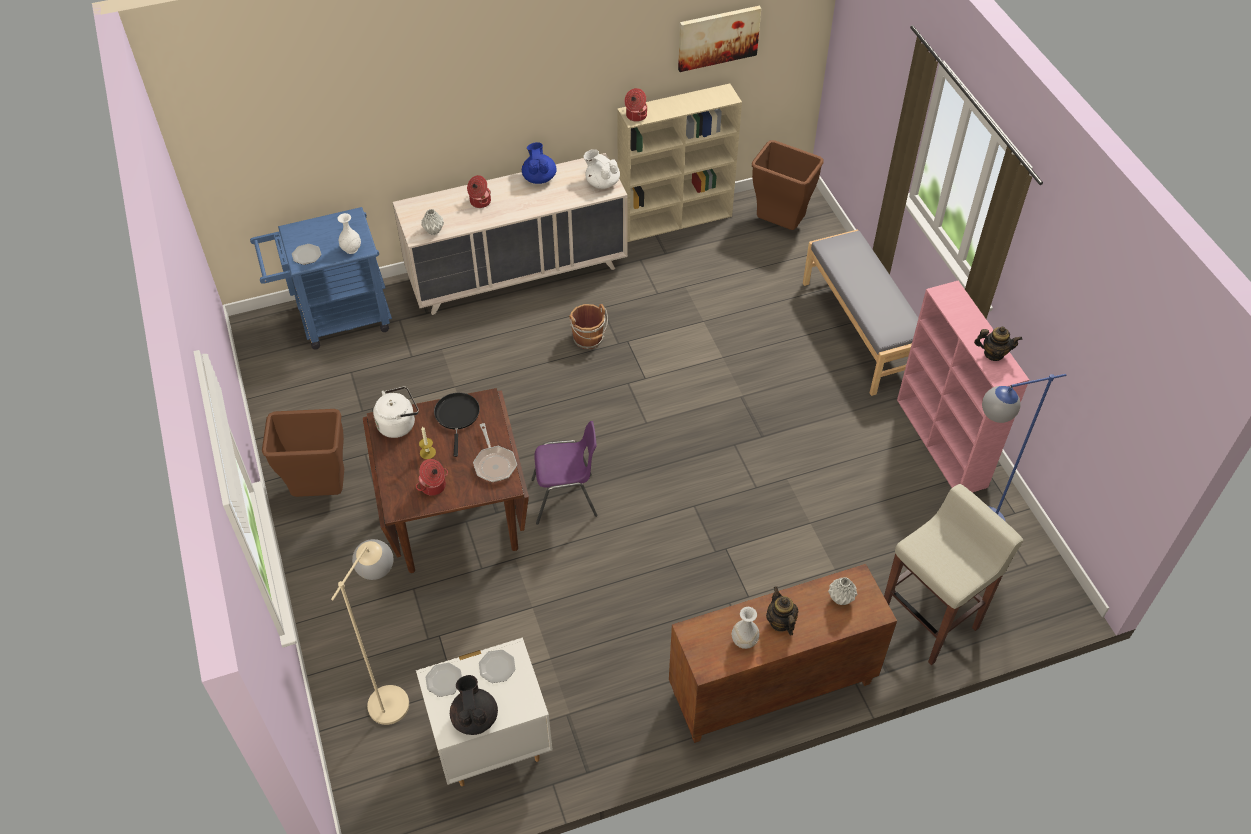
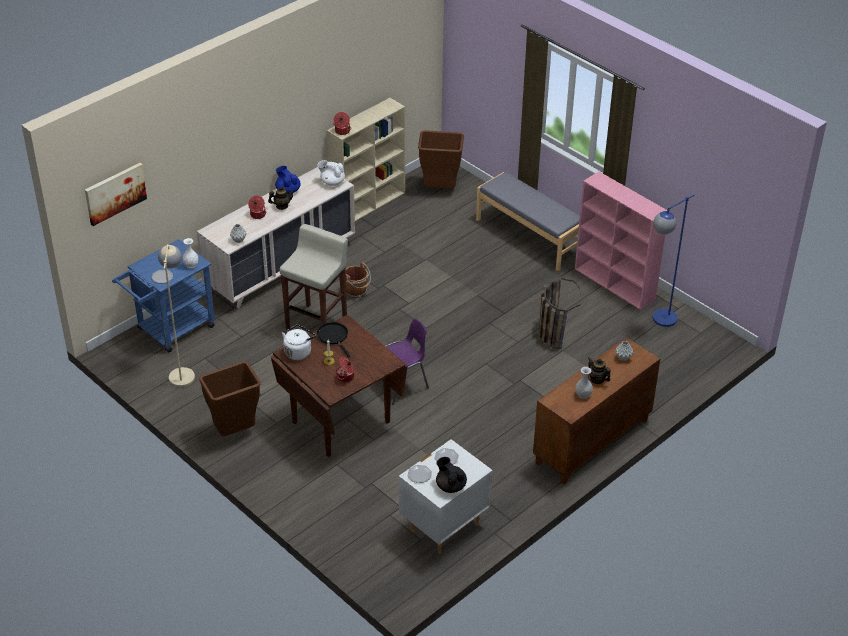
camera: 25 degrees left, 10 degrees down
beige floor lamp [331,539,409,725] -> beige floor lamp moved to [158,244,195,387]
frying pan [473,423,517,482] -> none
picture [678,6,761,72] -> picture moved to [85,163,147,226]
beige stool [884,484,1024,665] -> beige stool moved to [280,224,348,330]
teapot [974,326,1022,361] -> teapot moved to [268,186,294,210]
none -> basket [539,278,581,348]

